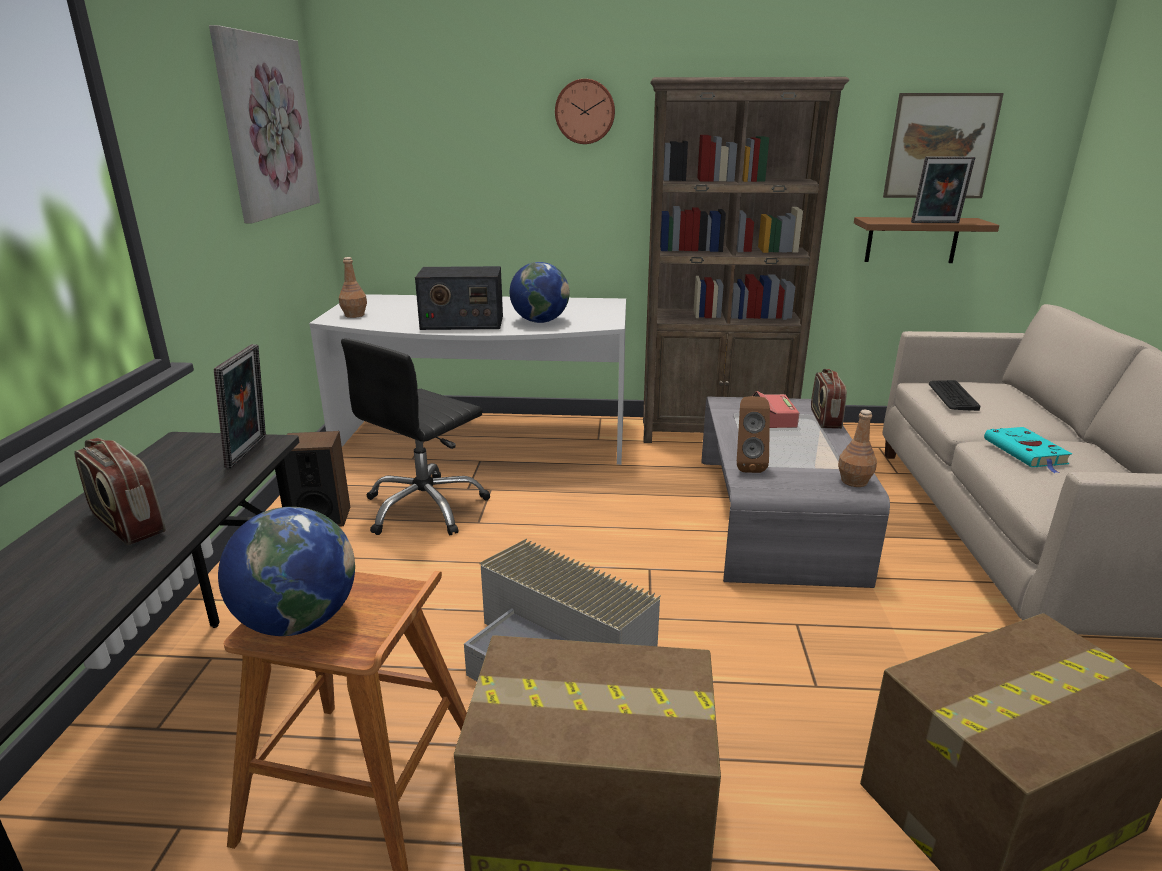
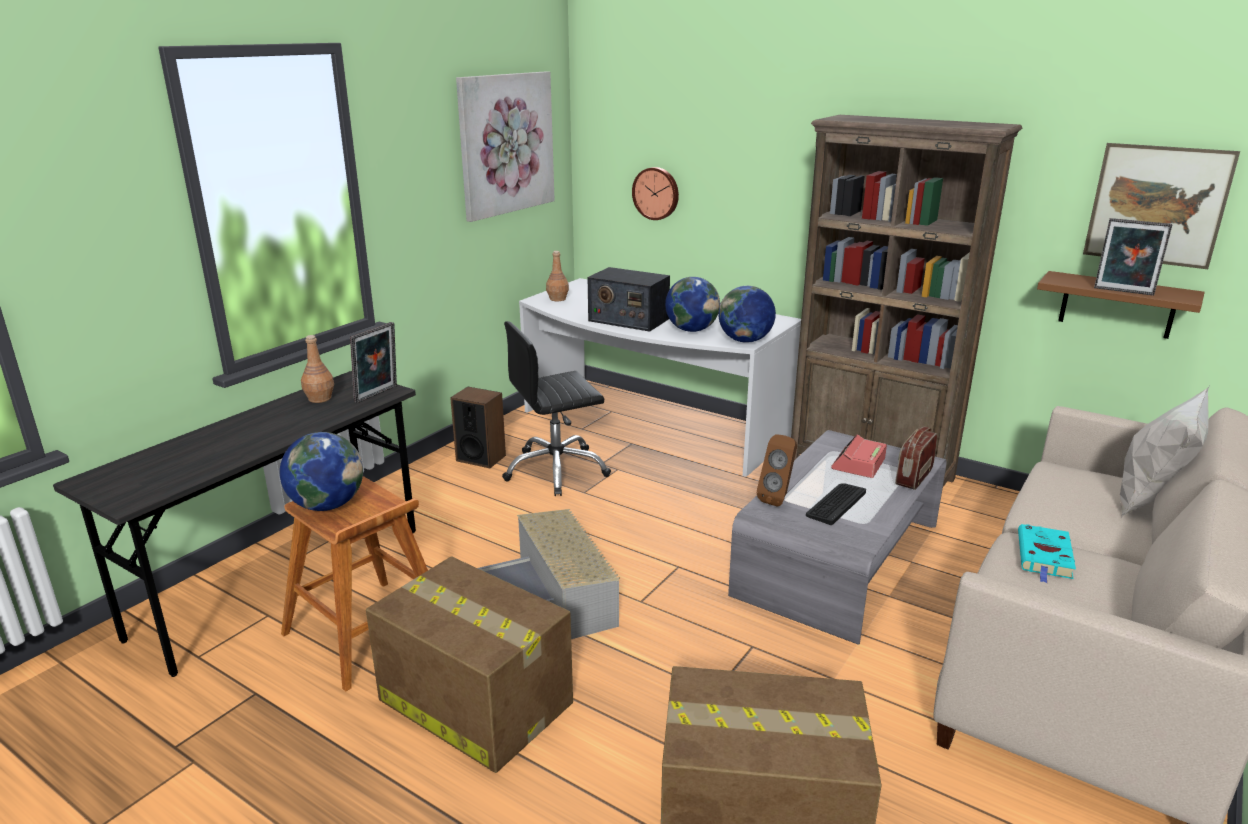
camera: 30 degrees right, 0 degrees up
radio [74,438,166,545] -> none
wall clock [555,79,615,144] -> wall clock moved to [632,167,679,220]
brown bottle [838,410,877,487] -> brown bottle moved to [301,335,334,403]
keyboard [929,380,980,411] -> keyboard moved to [806,483,866,525]
none -> globe [719,286,776,343]
none -> white pillow [1120,387,1209,517]

